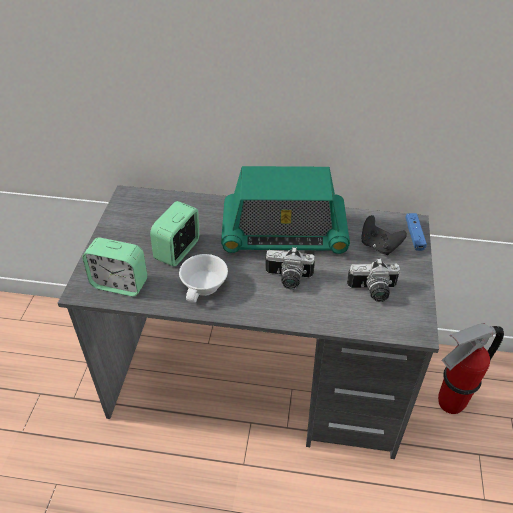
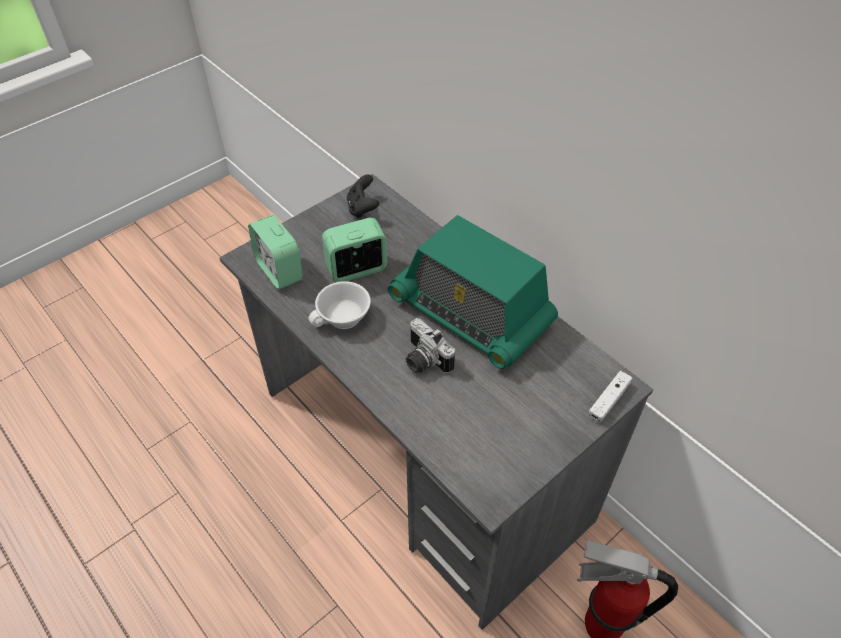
camera: 40 degrees right, 5 degrees up
camera [347,258,400,302] -> none
black game controller [361,215,407,255] -> black game controller moved to [347,174,379,218]
blue game controller [405,213,427,251] -> white game controller [588,371,632,423]

